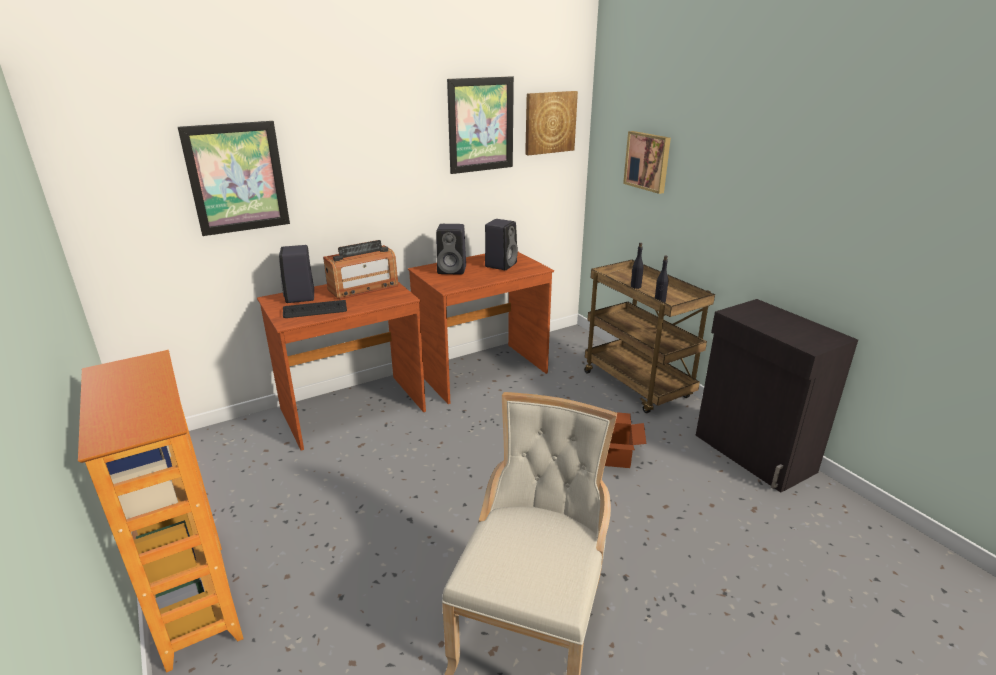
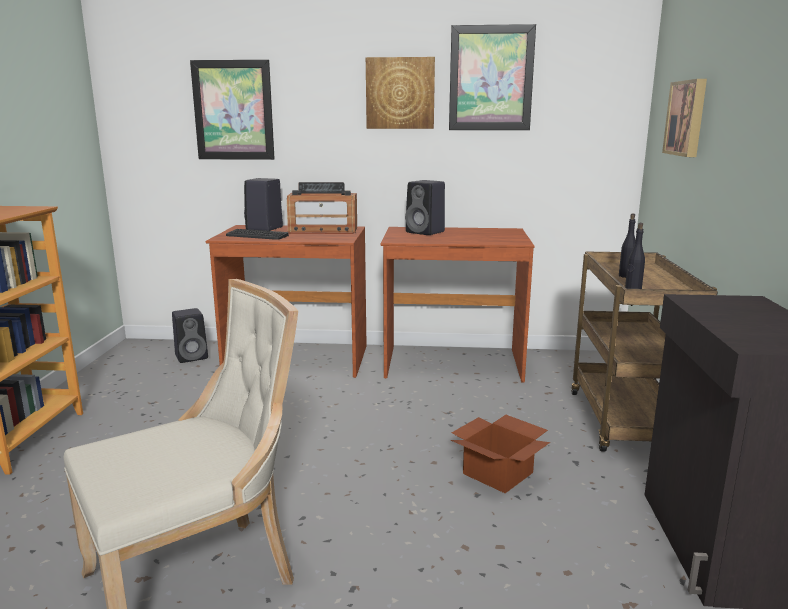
camera: 35 degrees right, 10 degrees down
black speaker [485,219,518,270] -> black speaker moved to [172,308,208,363]
picture [525,91,578,156] -> picture moved to [366,57,435,129]

